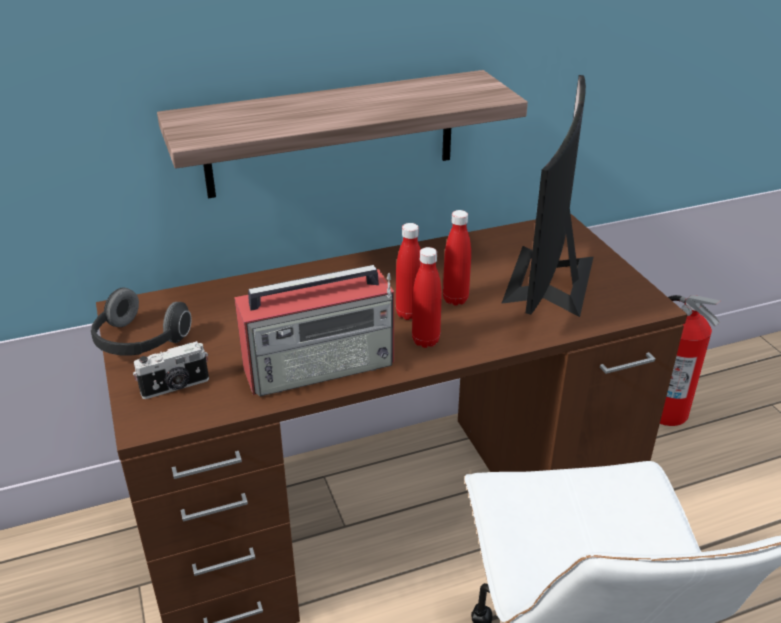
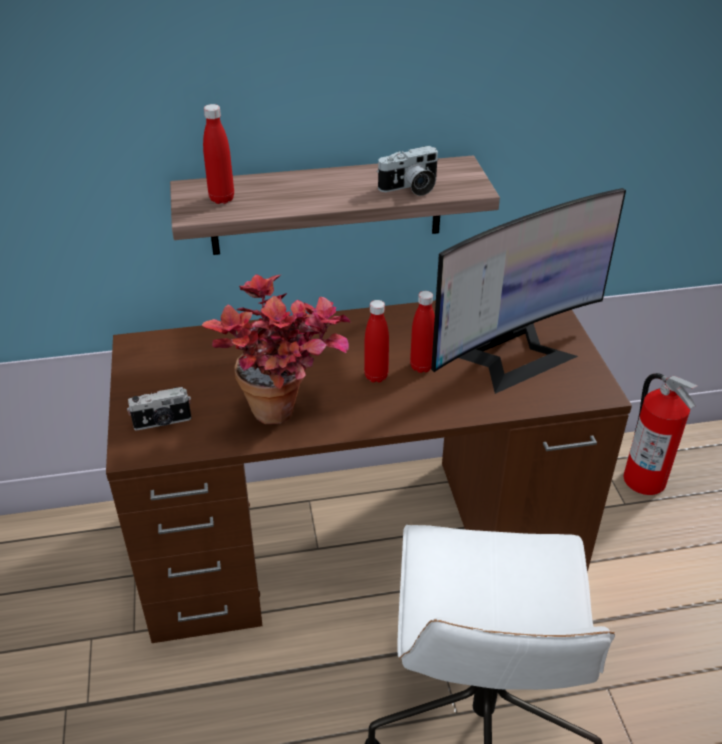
camera: 10 degrees right, 5 degrees up
headphones [91,287,192,355] -> none
radio [234,265,394,396] -> potted plant [201,274,352,424]
red bottle [412,247,442,348] -> red bottle moved to [203,104,234,204]
monitor [501,75,594,317] -> monitor turned 150 degrees counterclockwise [431,188,626,394]
none -> camera [376,146,438,196]

